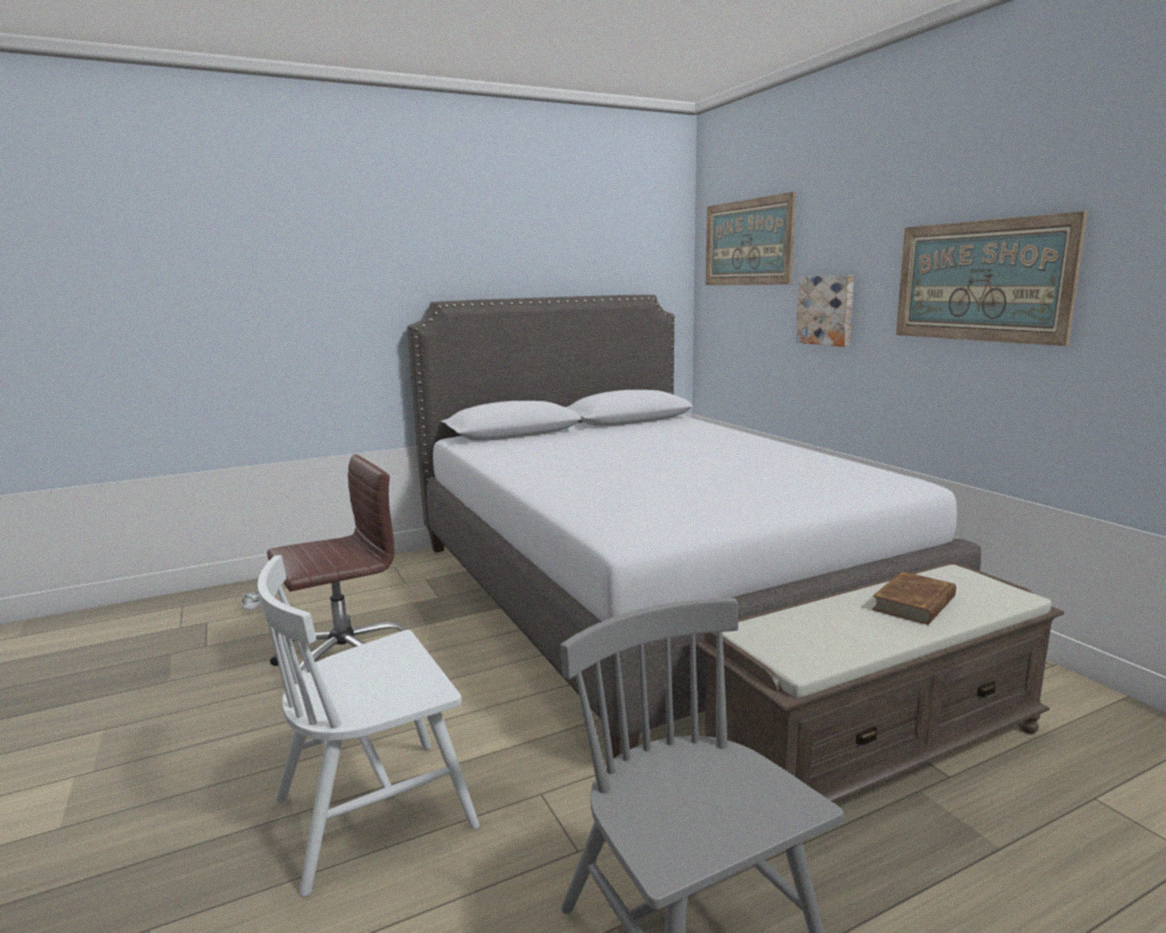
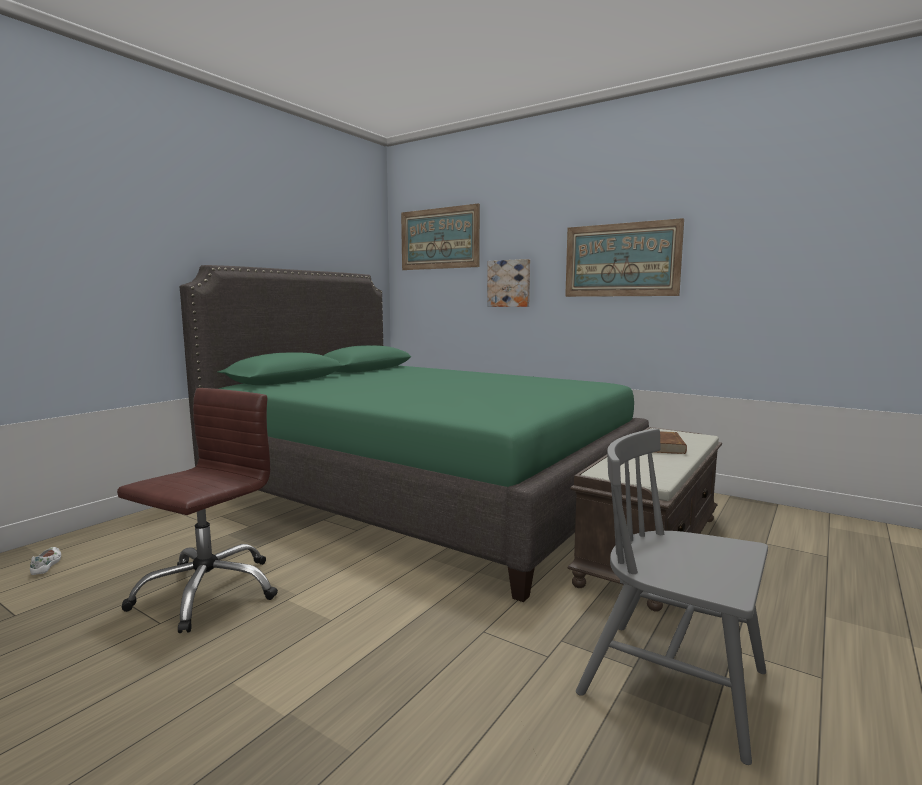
camera: 30 degrees left, 5 degrees down
white chair [258,555,480,896] -> none
grey bed [407,295,981,759] -> green bed [180,265,649,602]

